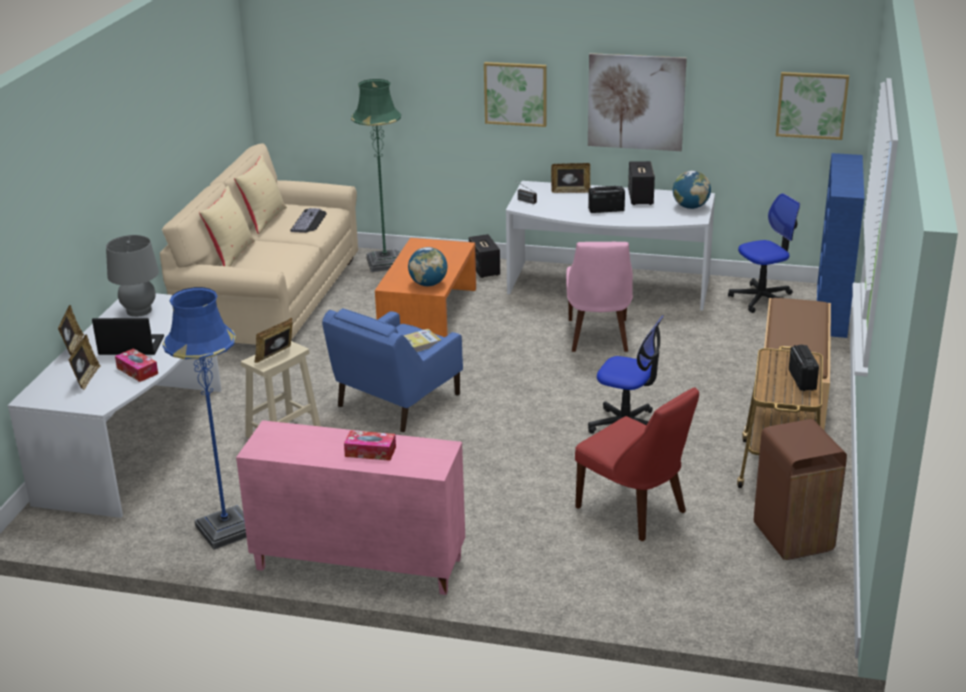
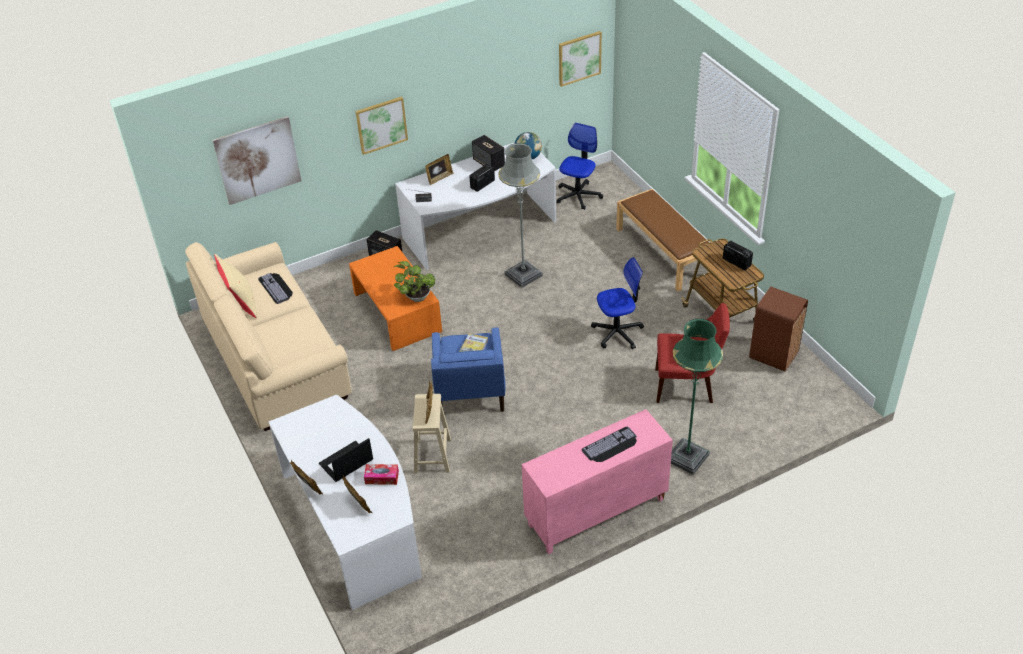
camera: 40 degrees left, 15 degrees up
grey table lamp [106,235,159,317] -> none
blue floor lamp [163,287,247,550] -> none
beige pillow [199,186,255,267] -> none
tissue box [344,430,396,461] -> keyboard [582,427,637,462]
green floor lamp [351,79,401,272] -> green floor lamp moved to [671,319,723,475]
globe [408,247,448,286] -> potted plant [394,261,435,302]
pink chair [566,242,633,352] -> grey floor lamp [498,143,543,288]
picture [588,53,687,151] -> picture moved to [213,116,301,205]
blue bookcase [817,153,864,338] -> none

